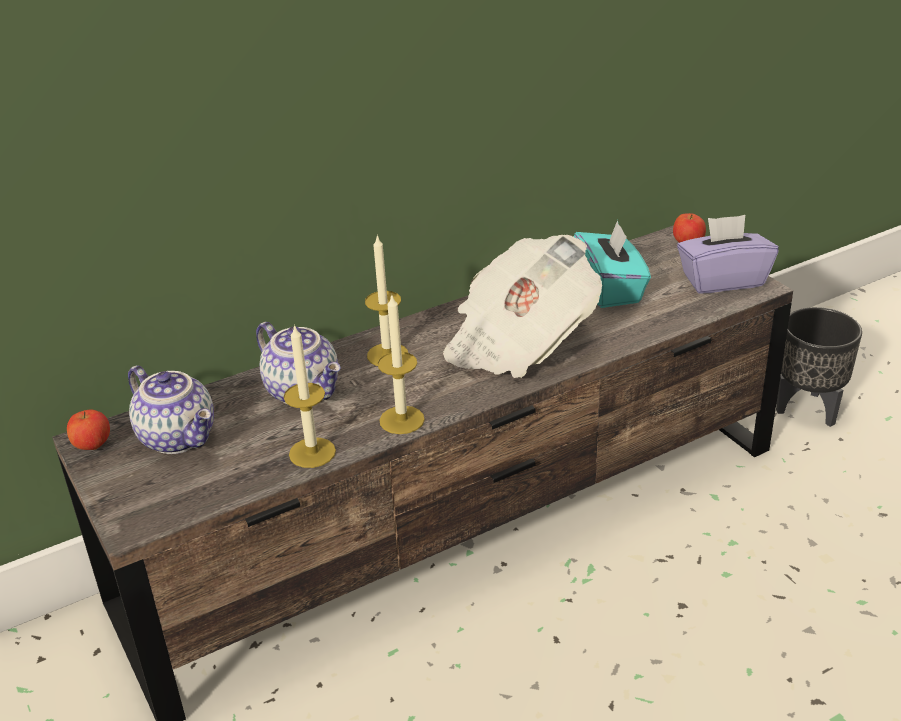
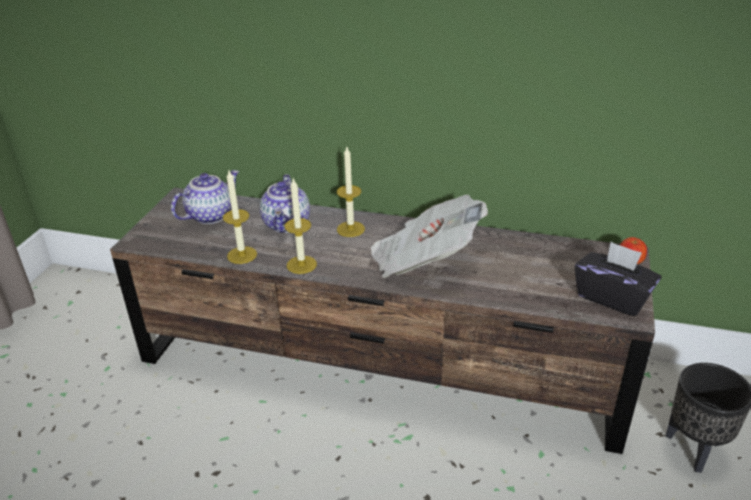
camera: 45 degrees right, 0 degrees up
apple [67,410,110,450] -> none
teapot [128,366,214,454] -> teapot turned 135 degrees counterclockwise [171,170,239,224]
turquoise tissue box [574,220,651,308] -> none
purple tissue box [677,215,779,294] -> black tissue box [575,242,661,316]

